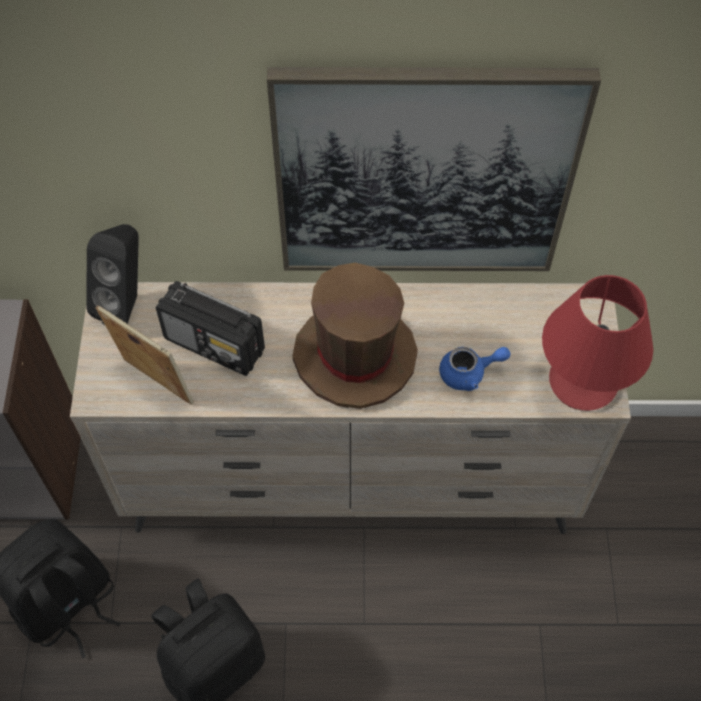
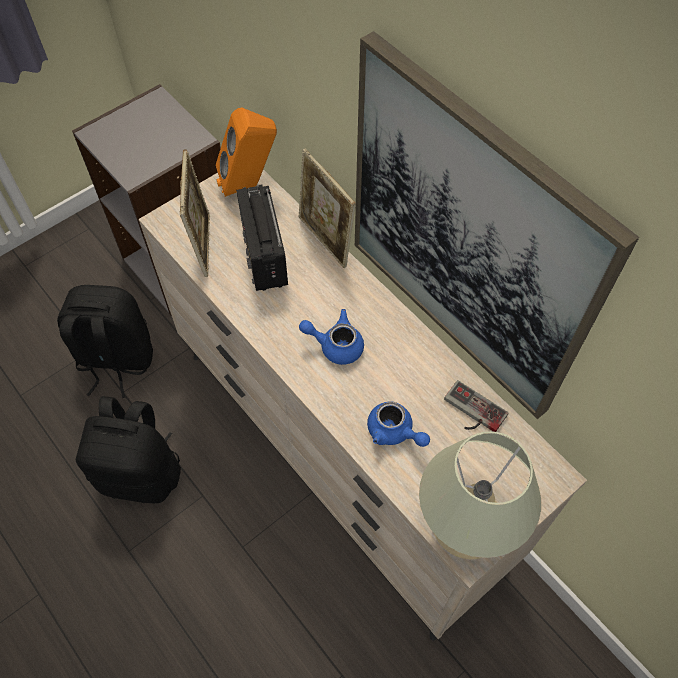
camera: 50 degrees right, 0 degrees up
black speaker [86,224,139,325] -> orange speaker [216,108,277,197]
brown hat [292,263,418,409] -> blue teapot [299,309,364,365]
red table lamp [542,275,653,411] -> beige table lamp [419,431,541,559]
none -> picture frame [298,149,356,268]
none -> game controller [444,380,508,432]

